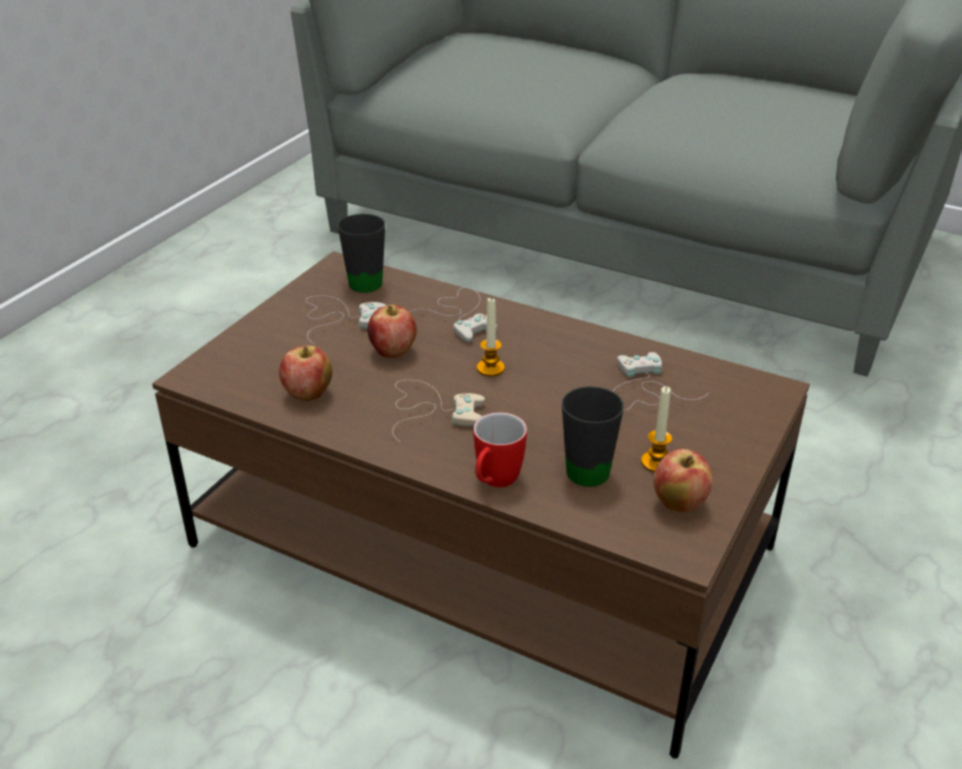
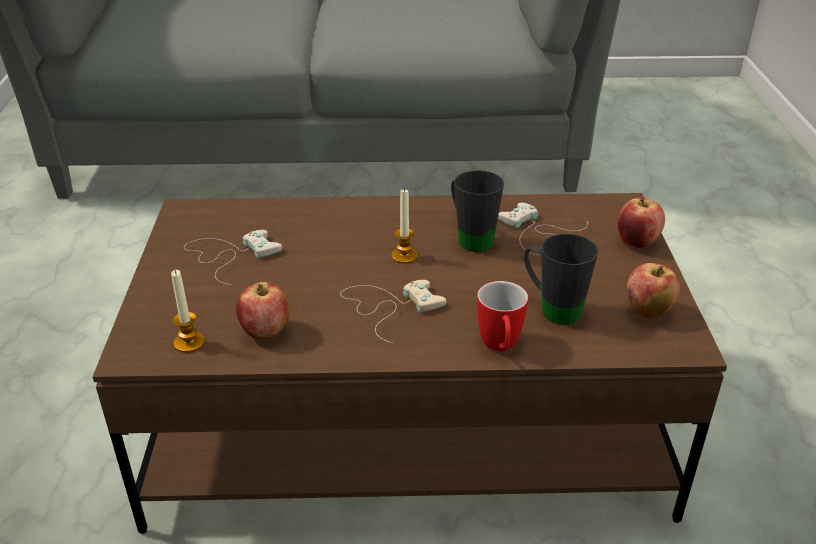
camera: 30 degrees left, 0 degrees up
black mug [337,214,385,293] -> black mug moved to [451,170,504,252]
apple [368,305,417,358] -> apple moved to [618,198,665,248]
white game controller [409,287,497,342] -> none
candle [641,386,672,472] -> candle moved to [171,270,205,353]

